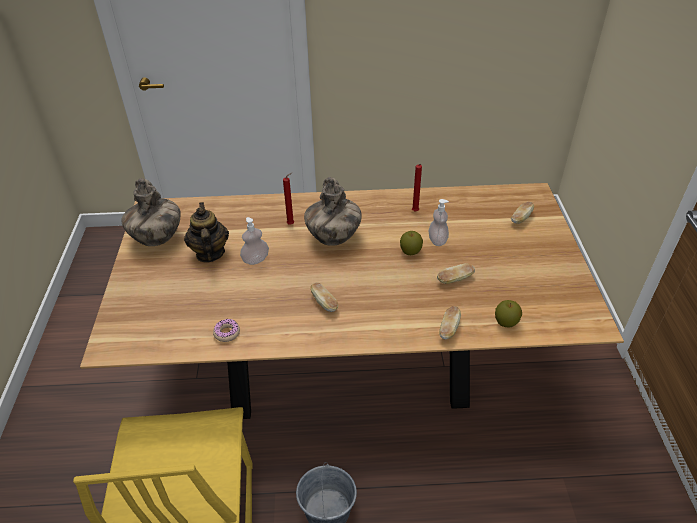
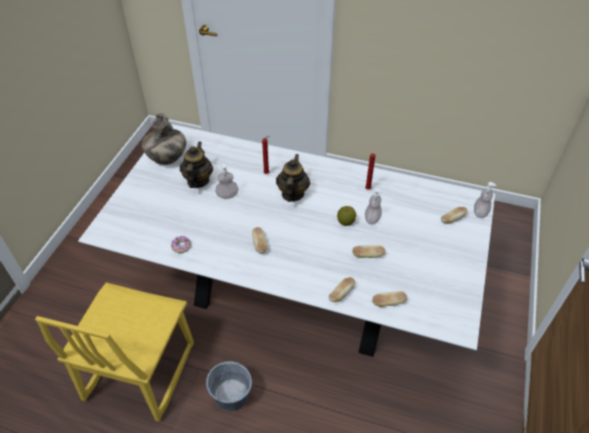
camera: 20 degrees right, 5 degrees up
brown dining table [80,183,624,419] -> white dining table [78,124,495,357]
vase [304,177,362,246] -> teapot [276,154,310,202]
apple [495,300,522,328] -> bread [372,291,408,307]
none -> soap dispenser [474,182,496,218]

